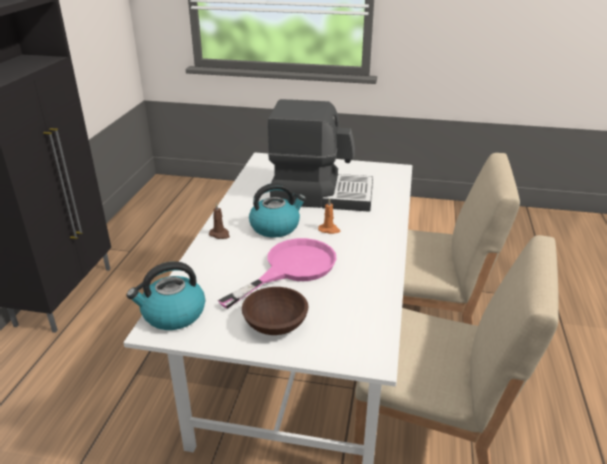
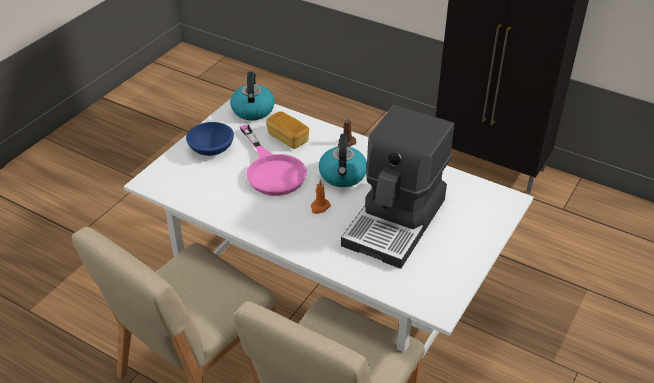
camera: 110 degrees right, 10 degrees up
brown bowl [242,287,308,335] -> blue bowl [186,122,234,156]
none -> bread [266,111,309,149]

